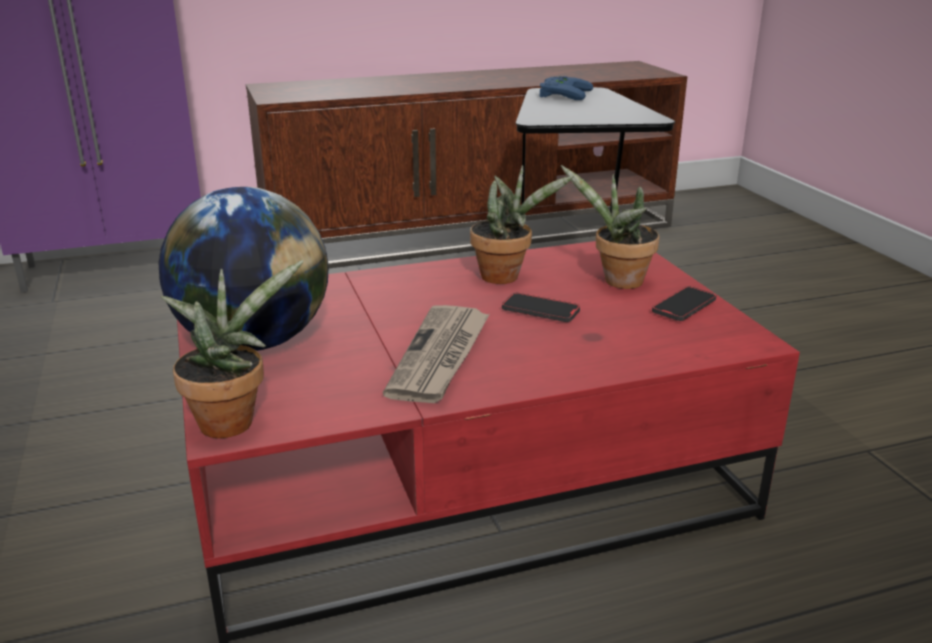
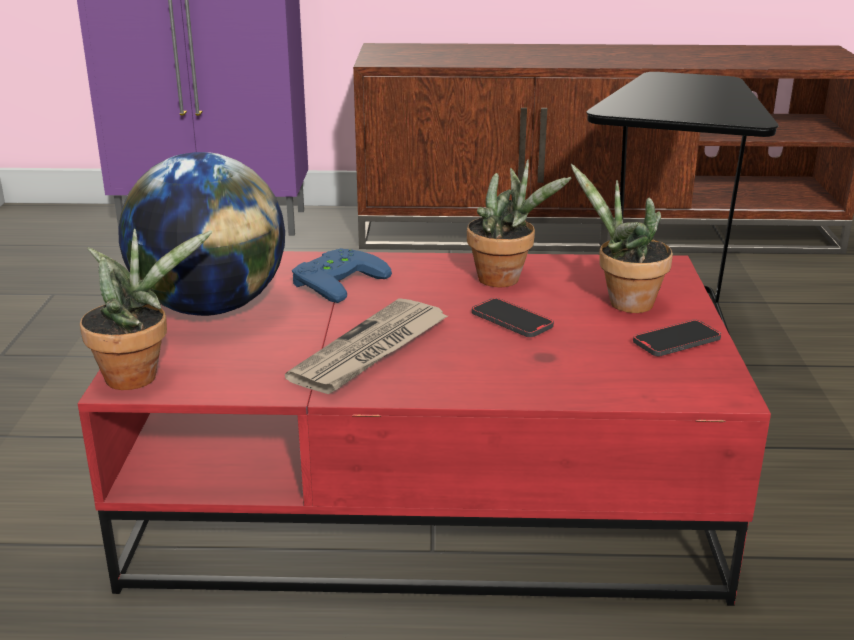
camera: 20 degrees right, 0 degrees up
blue game controller [540,76,593,100] -> blue game controller moved to [292,248,392,303]

